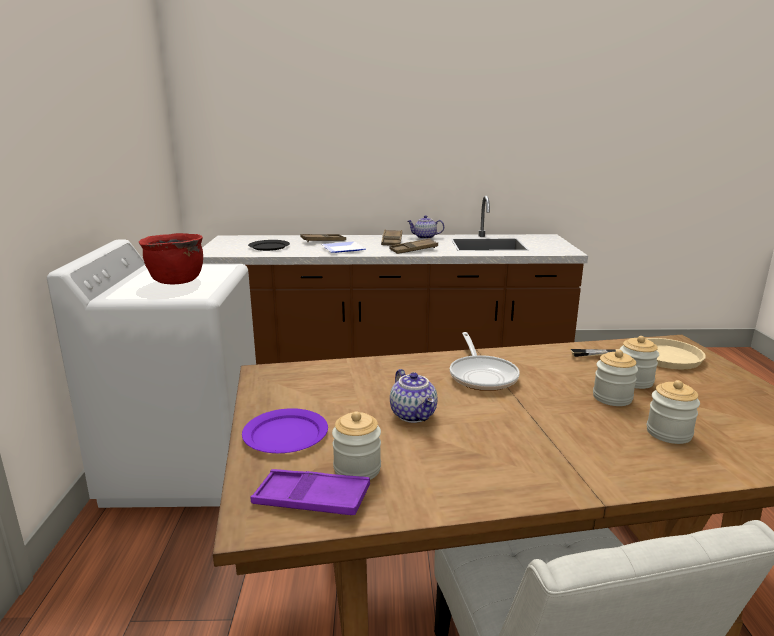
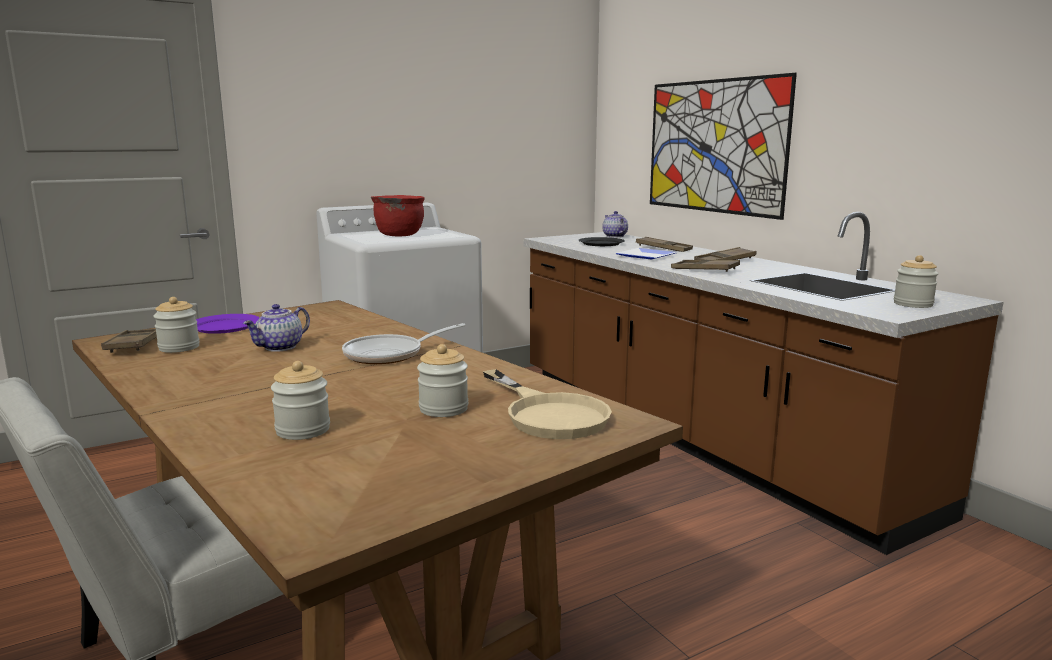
camera: 60 degrees right, 5 degrees down
purple tray [250,469,370,515] -> brown tray [101,329,157,353]
teapot [408,215,444,239] -> teapot moved to [603,211,628,237]
jar [593,350,638,406] -> jar moved to [893,255,939,308]
none -> picture [650,73,797,220]

